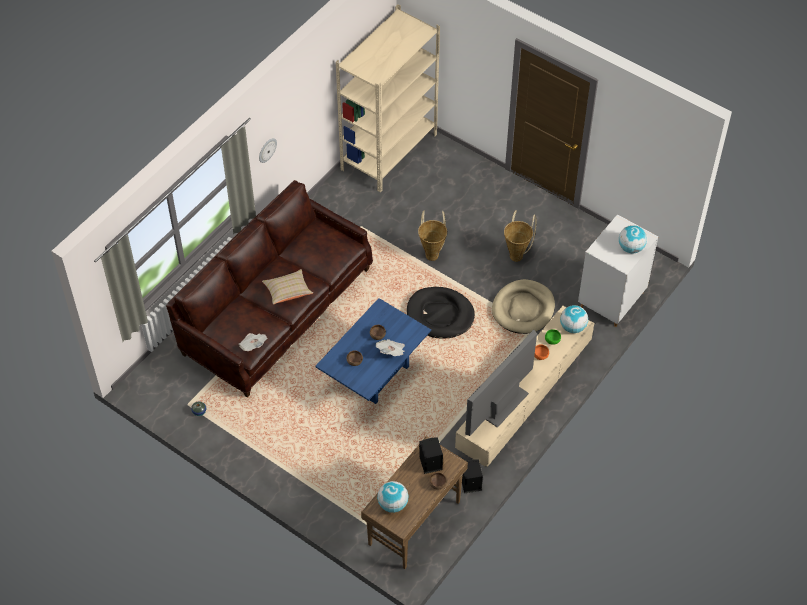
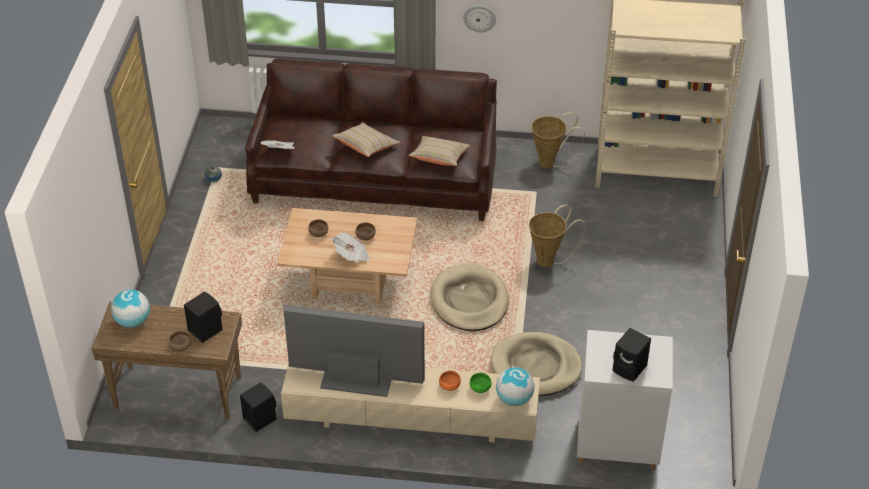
camera: 60 degrees right, 10 degrees down
blue coffee table [315,298,431,404] -> beige coffee table [277,208,417,304]
black dog bed [407,287,475,339] -> beige dog bed [430,263,509,331]
basket [504,210,536,262] -> basket moved to [531,112,585,168]
globe [619,225,647,253] -> black speaker [612,328,651,382]
none -> beige pillow [409,136,470,166]

